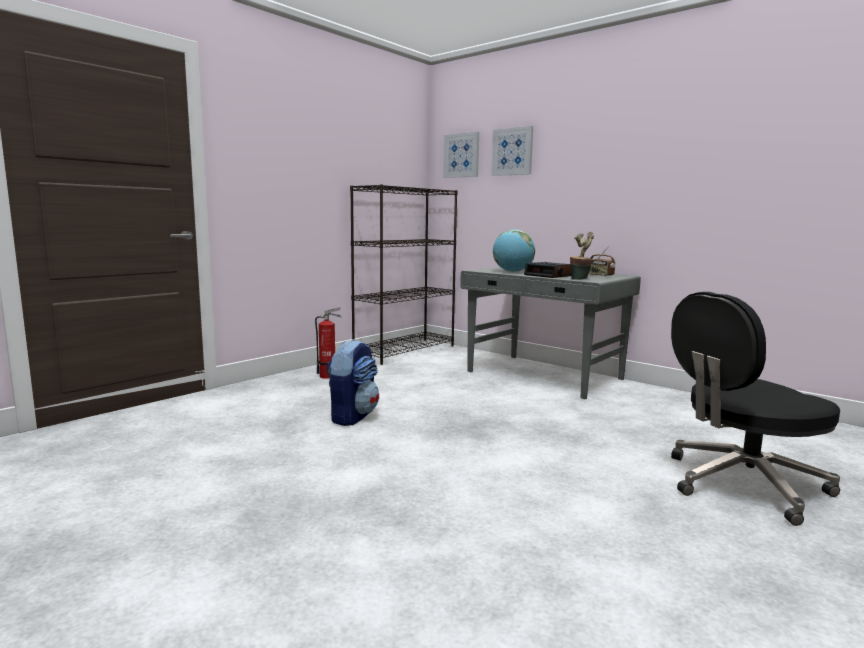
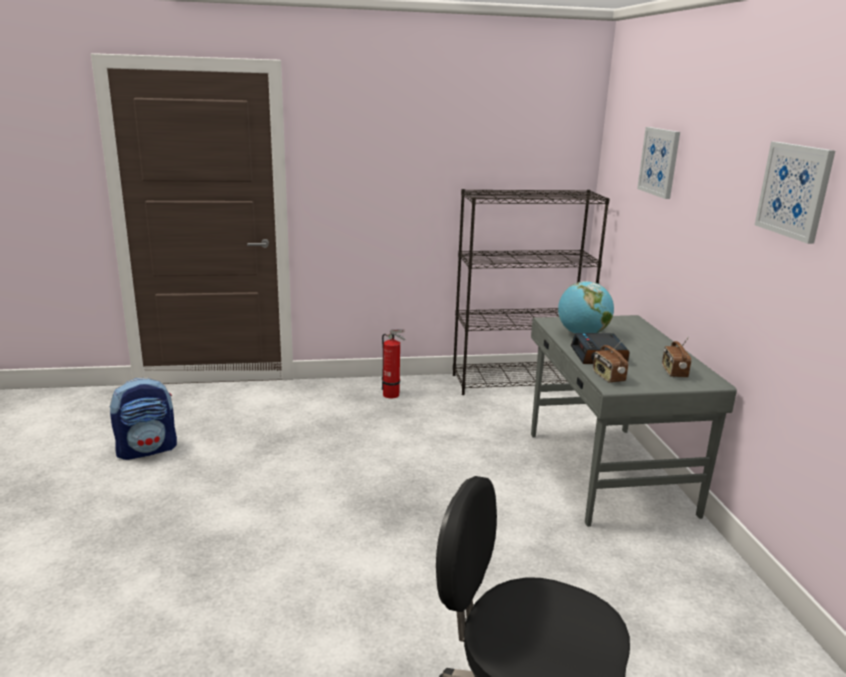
camera: 40 degrees right, 10 degrees up
backpack [326,339,379,426] -> backpack moved to [110,378,177,460]
picture [443,132,479,178] -> picture moved to [755,142,835,244]
potted plant [570,232,594,280] -> radio [593,340,628,383]

